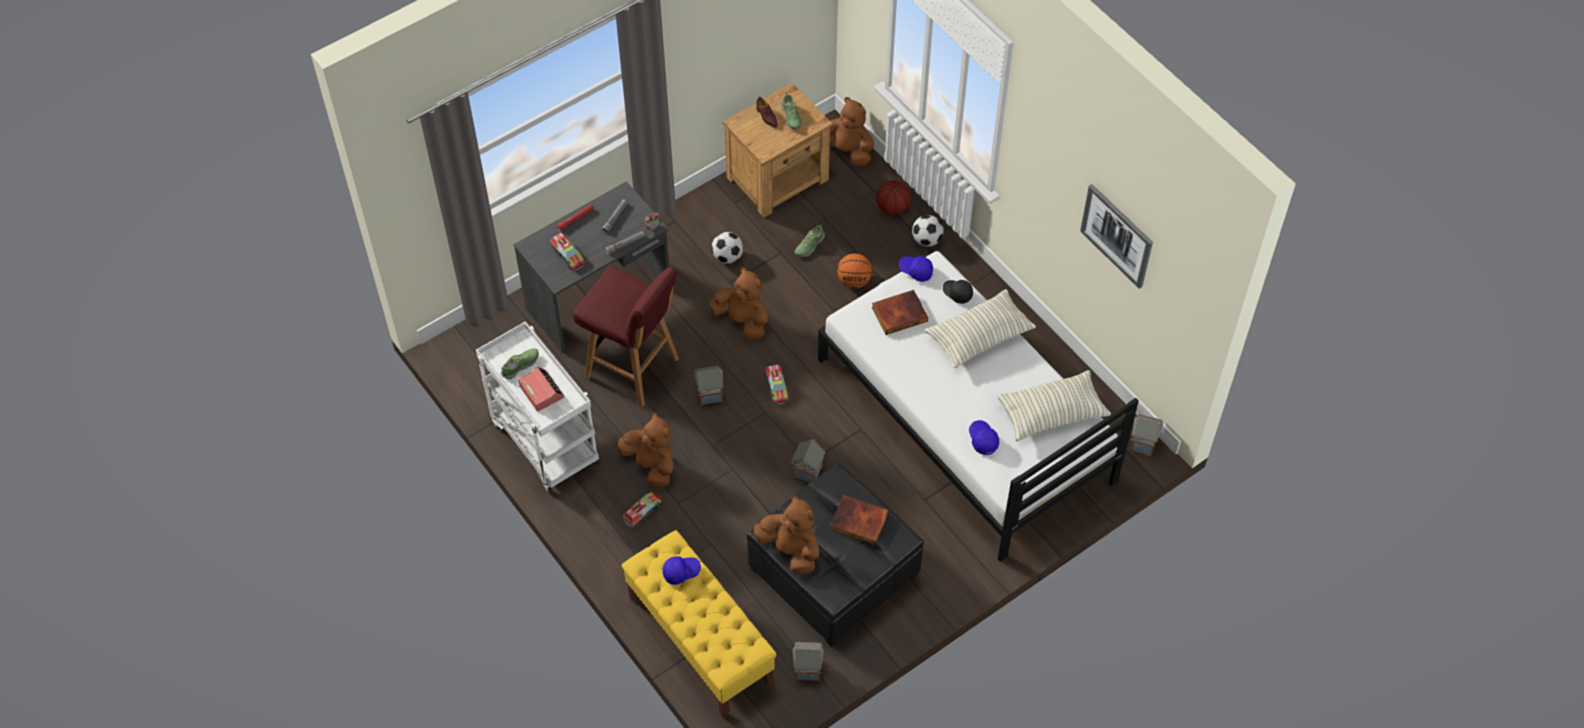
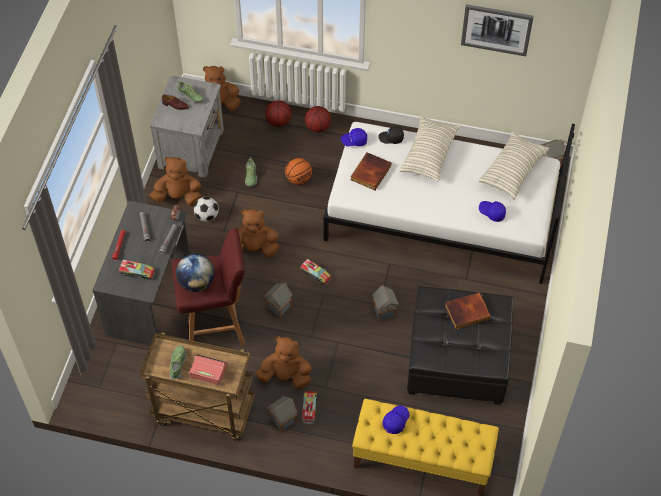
camera: 40 degrees left, 0 degrees up
white cart [476,321,600,494] -> brown cart [140,332,254,442]
brown nightstand [723,83,833,218] -> grey nightstand [150,75,224,178]
brown plush toy [754,495,820,574] -> brown plush toy moved to [150,157,202,206]
toy house [792,642,824,682] -> toy house moved to [268,396,297,432]
football [912,215,944,247] -> basketball [305,106,331,133]
none -> globe [176,253,215,292]

